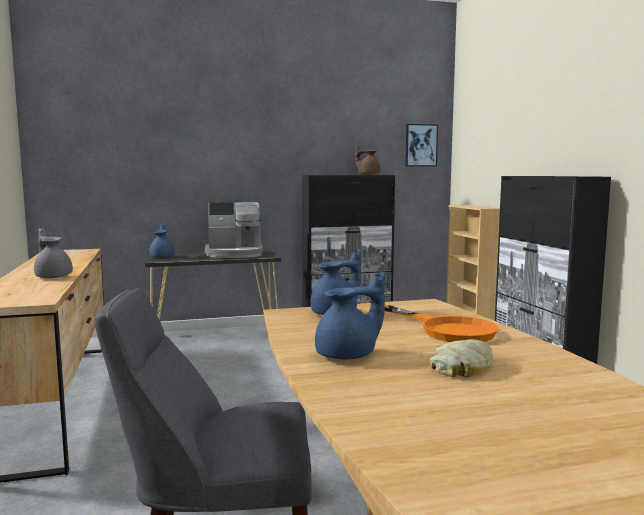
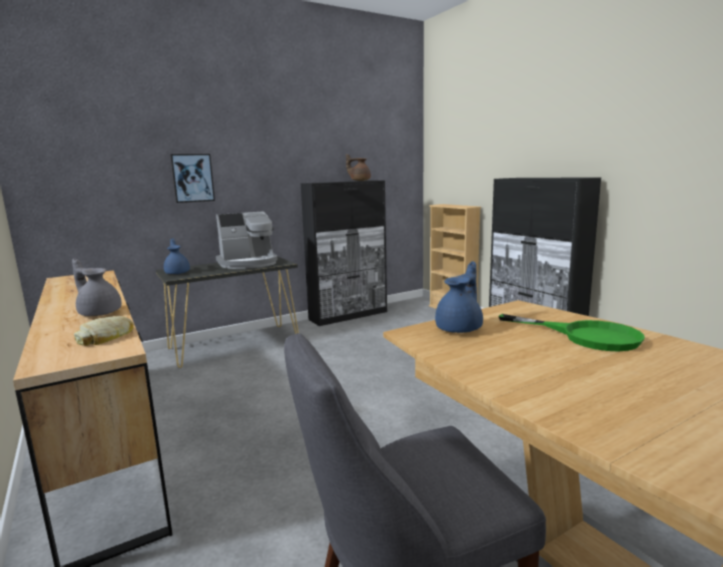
camera: 15 degrees left, 5 degrees up
blue teapot [315,272,385,360] -> none
orange frying pan [385,305,499,342] -> green frying pan [498,314,645,351]
picture [405,124,438,167] -> picture moved to [170,154,215,203]
bread [430,339,493,378] -> bread moved to [74,316,134,346]

